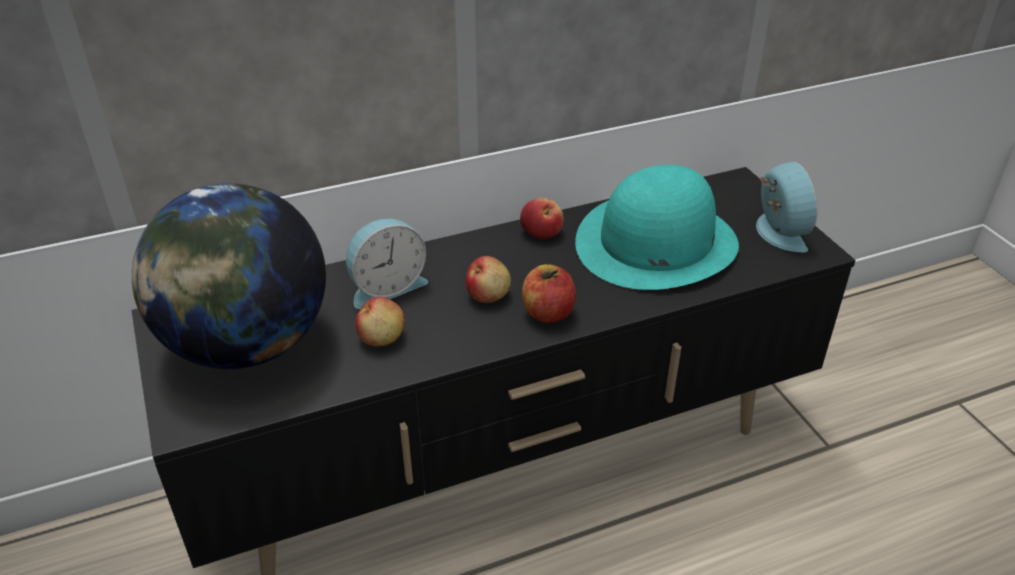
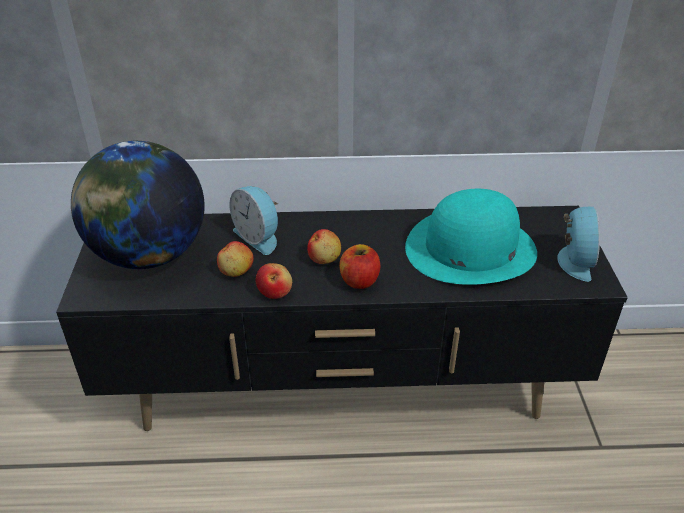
camera: 20 degrees right, 0 degrees up
alarm clock [346,219,428,309] -> alarm clock turned 60 degrees clockwise [230,186,278,255]
apple [520,198,564,239] -> apple moved to [256,263,292,299]

